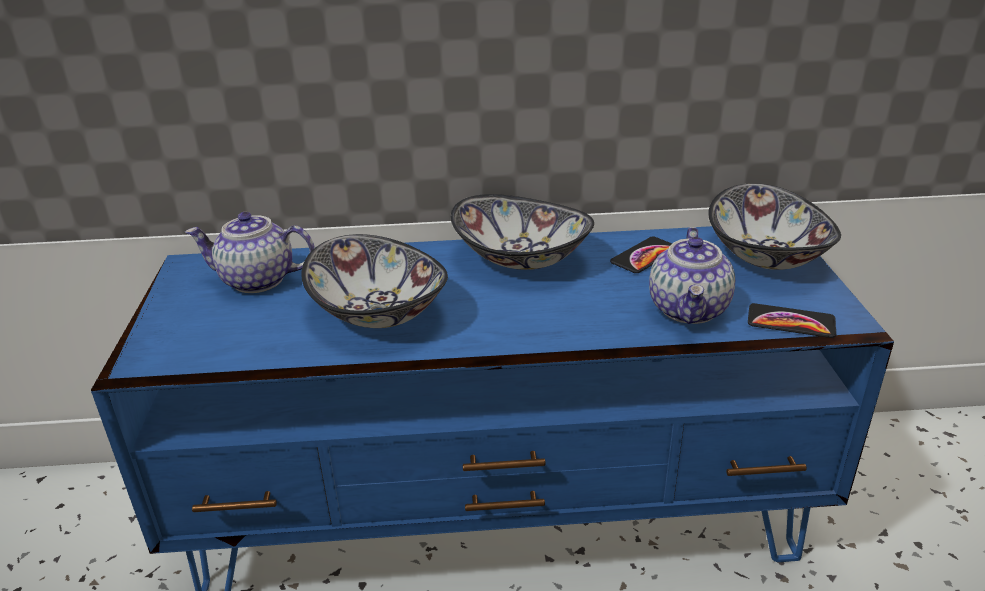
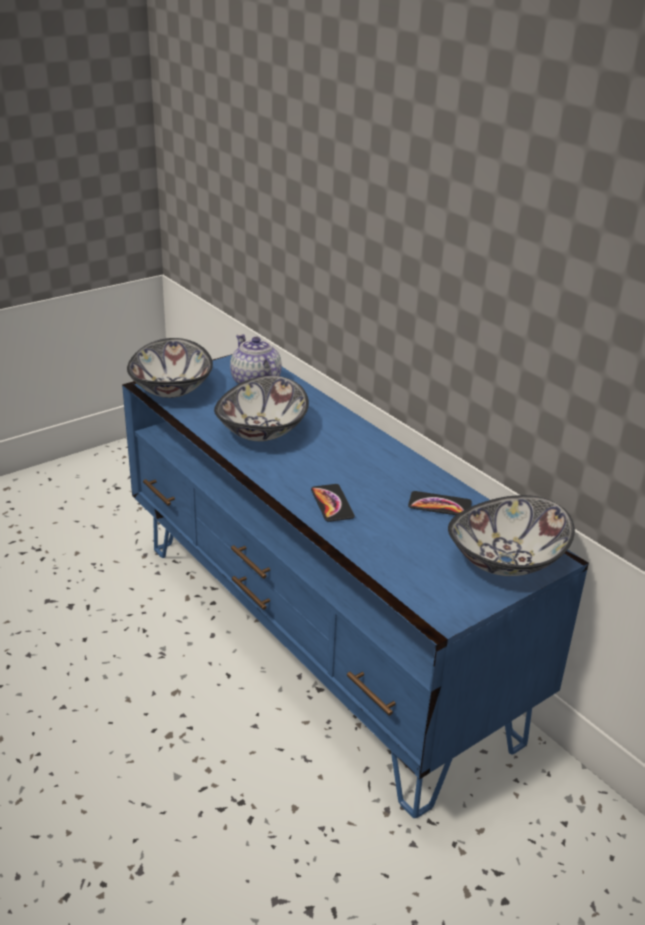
camera: 55 degrees right, 0 degrees up
bowl [451,194,594,270] -> bowl moved to [127,338,213,398]
teapot [649,227,735,324] -> none
phone [748,303,836,338] -> phone moved to [311,484,355,522]

